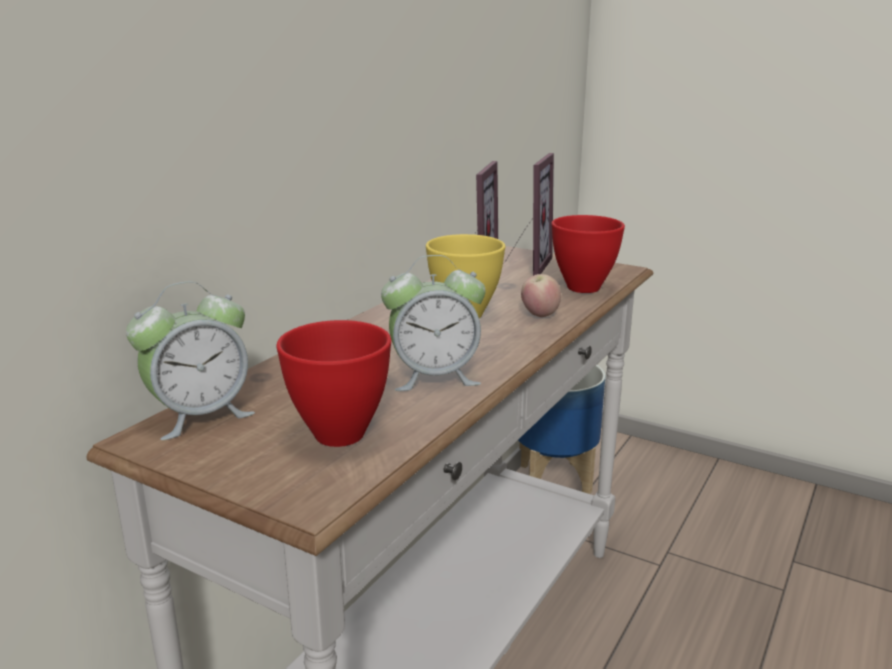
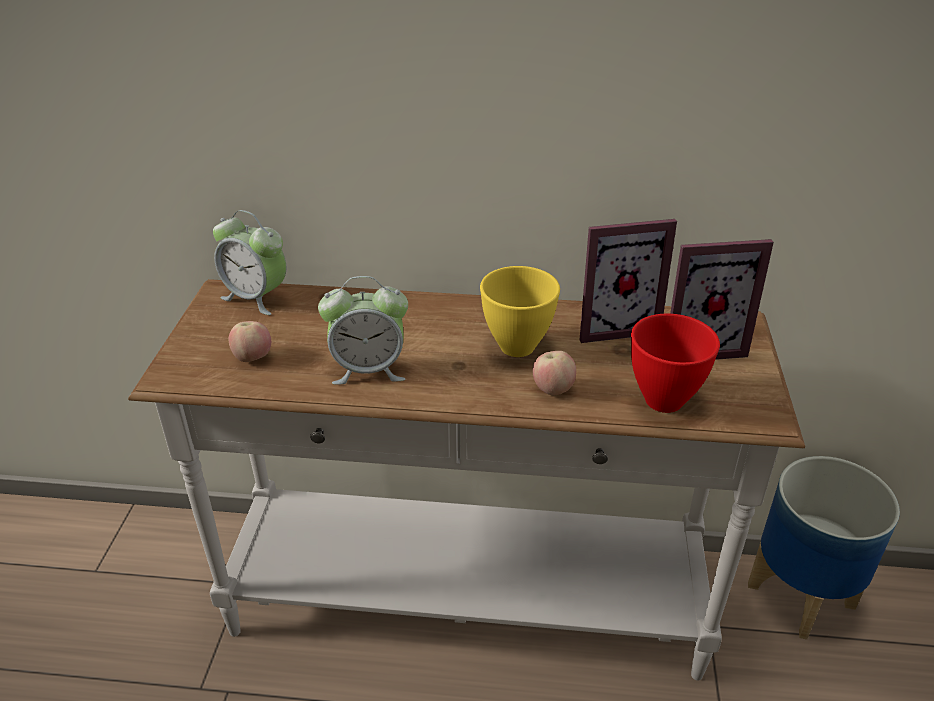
camera: 65 degrees right, 15 degrees up
red bowl [276,320,391,447] -> apple [229,321,271,362]
alarm clock [381,255,486,391] -> alarm clock turned 60 degrees counterclockwise [318,276,408,385]

